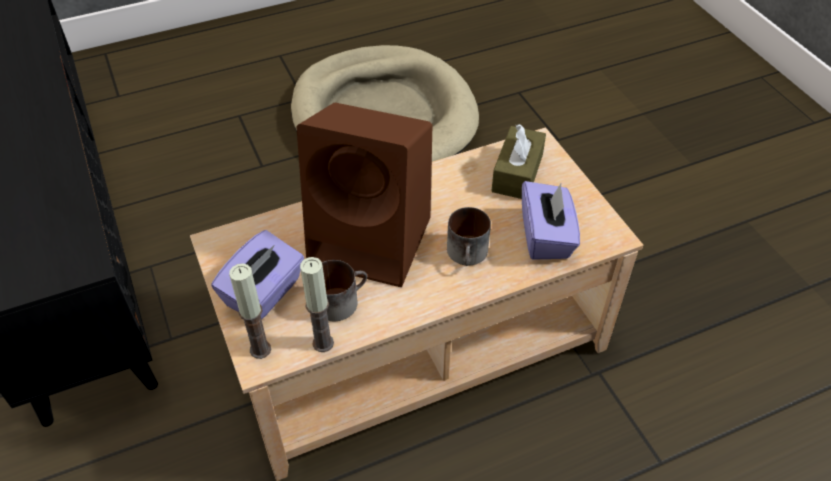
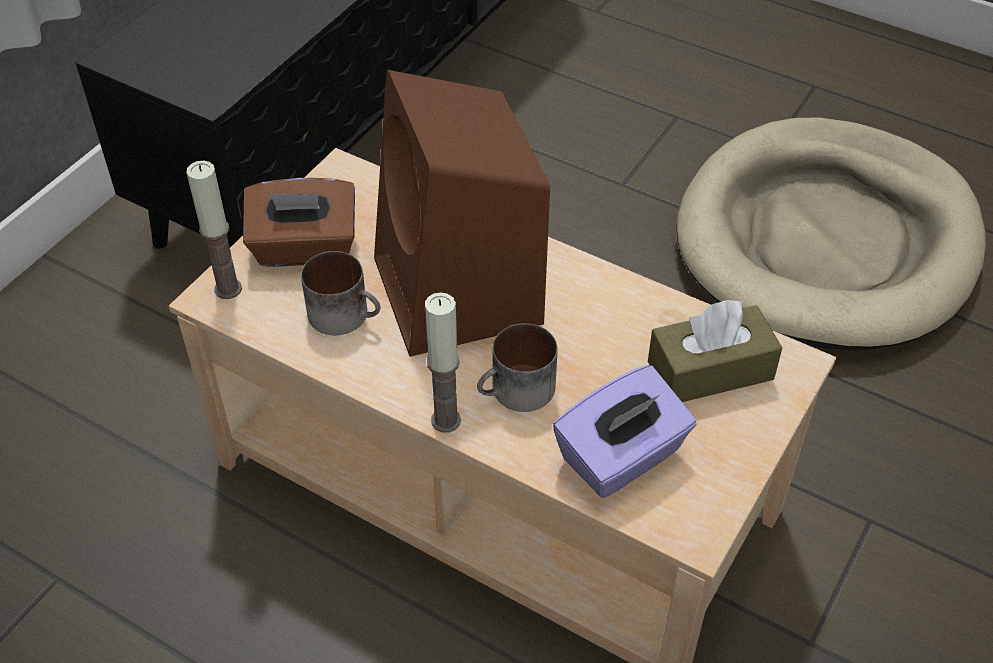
camera: 55 degrees right, 0 degrees up
purple tissue box [211,230,304,319] -> brown tissue box [243,178,355,267]
candle [300,257,334,352] -> candle moved to [425,292,461,433]

